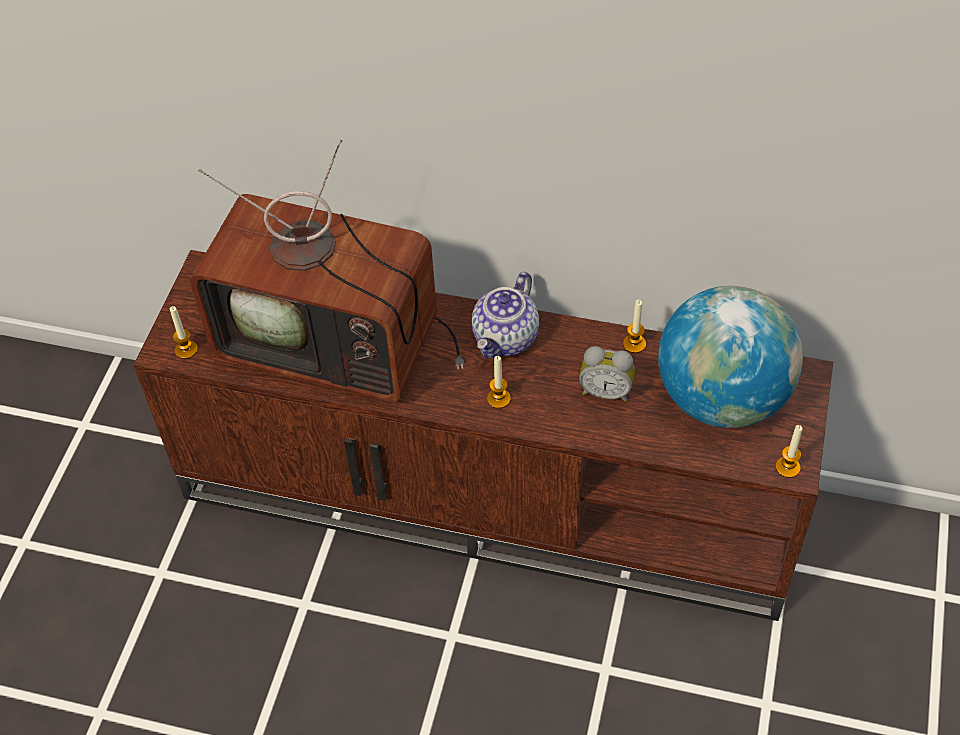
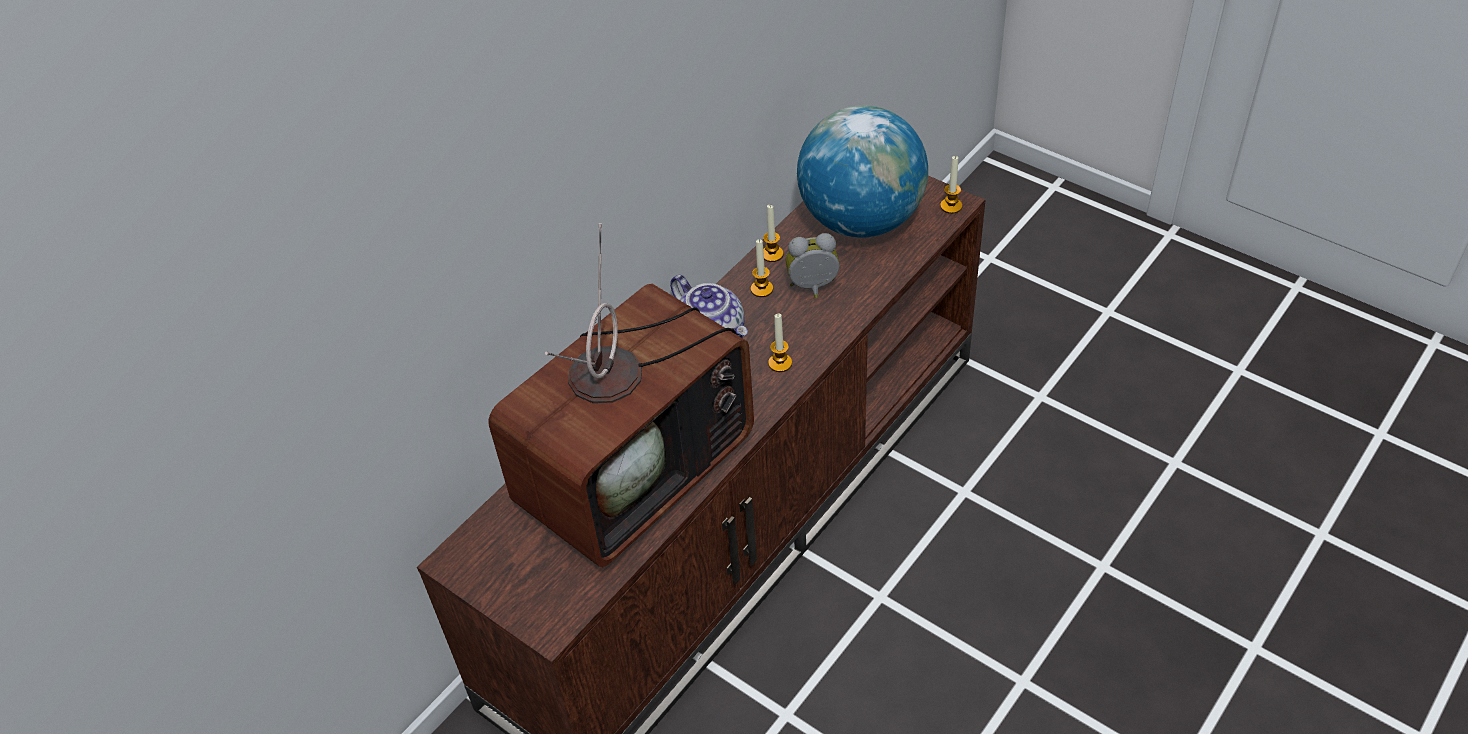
camera: 65 degrees left, 5 degrees down
candle [170,306,198,359] -> candle moved to [751,240,773,297]
alarm clock [579,346,635,402] -> alarm clock turned 135 degrees counterclockwise [785,233,840,298]

